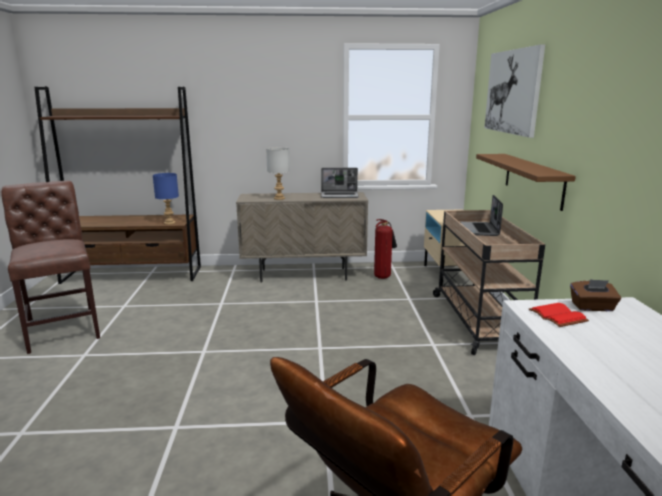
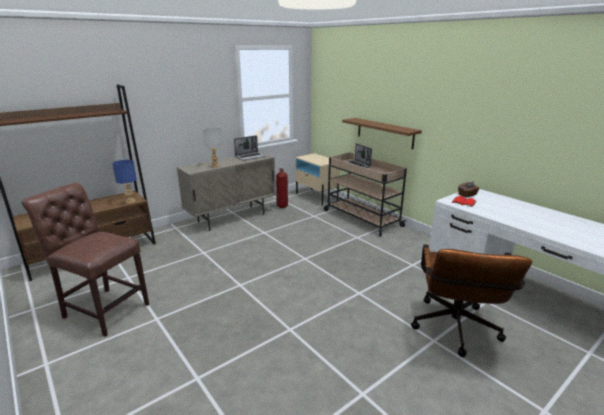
camera: 35 degrees left, 5 degrees up
picture [484,44,545,138] -> none

